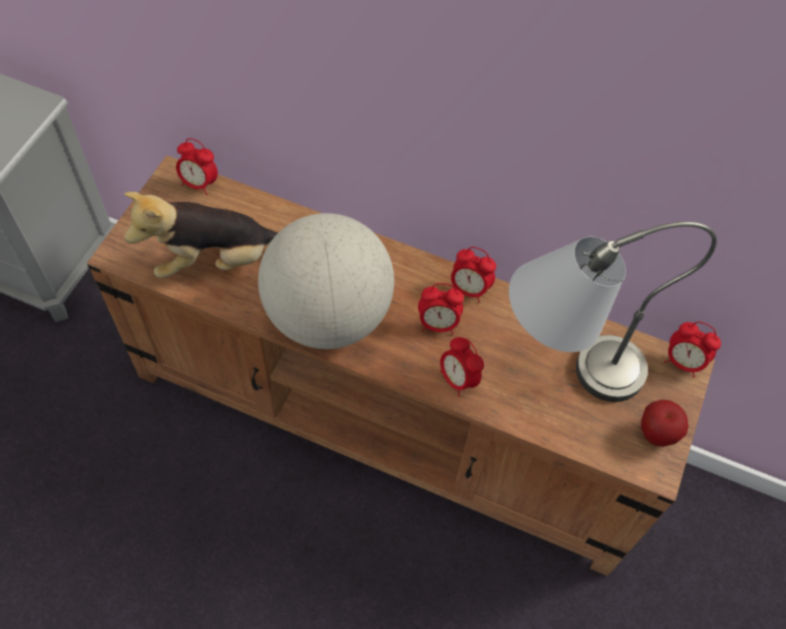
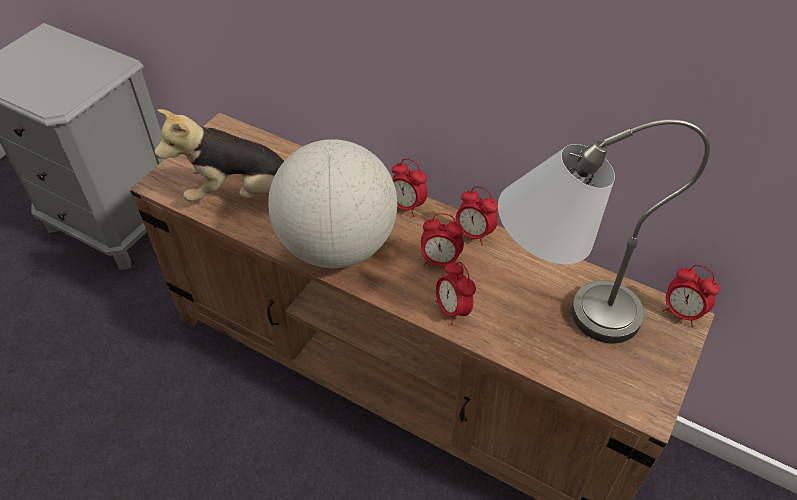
camera: 10 degrees right, 10 degrees down
alarm clock [176,138,218,195] -> alarm clock moved to [391,158,428,217]
apple [641,400,688,447] -> none

